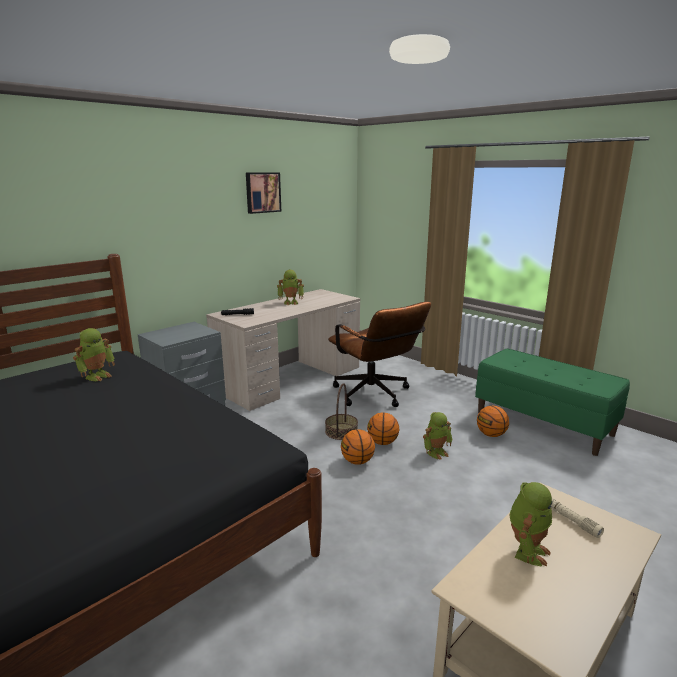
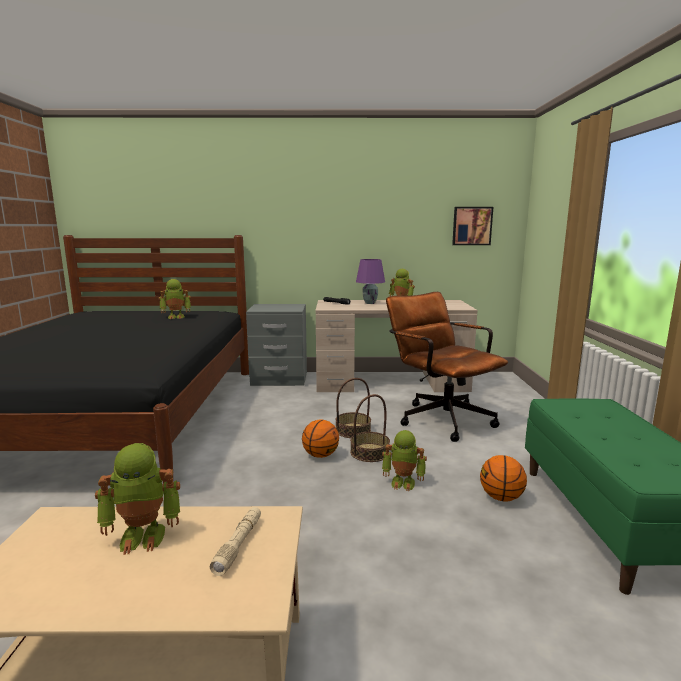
camera: 45 degrees right, 5 degrees down
picture [246,172,281,214] -> picture moved to [452,207,493,245]
brown office chair [328,302,431,407] -> brown office chair turned 135 degrees clockwise [386,292,508,442]
basketball [367,413,400,445] -> basket [350,394,390,462]
none -> purple table lamp [356,259,385,304]

